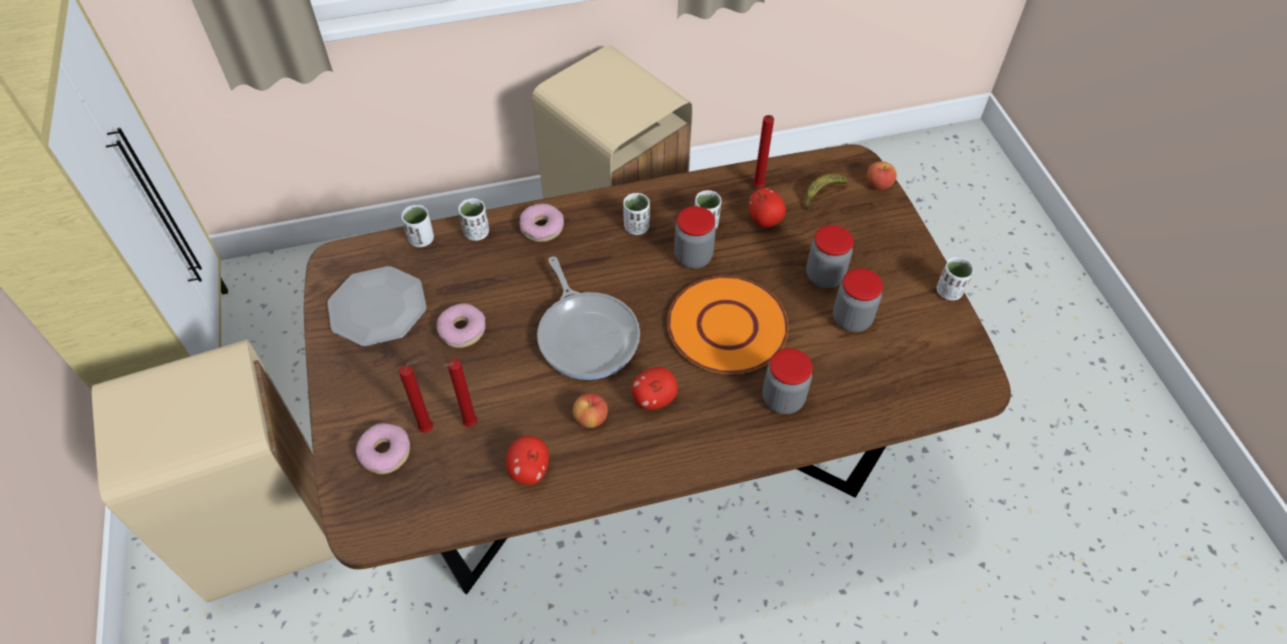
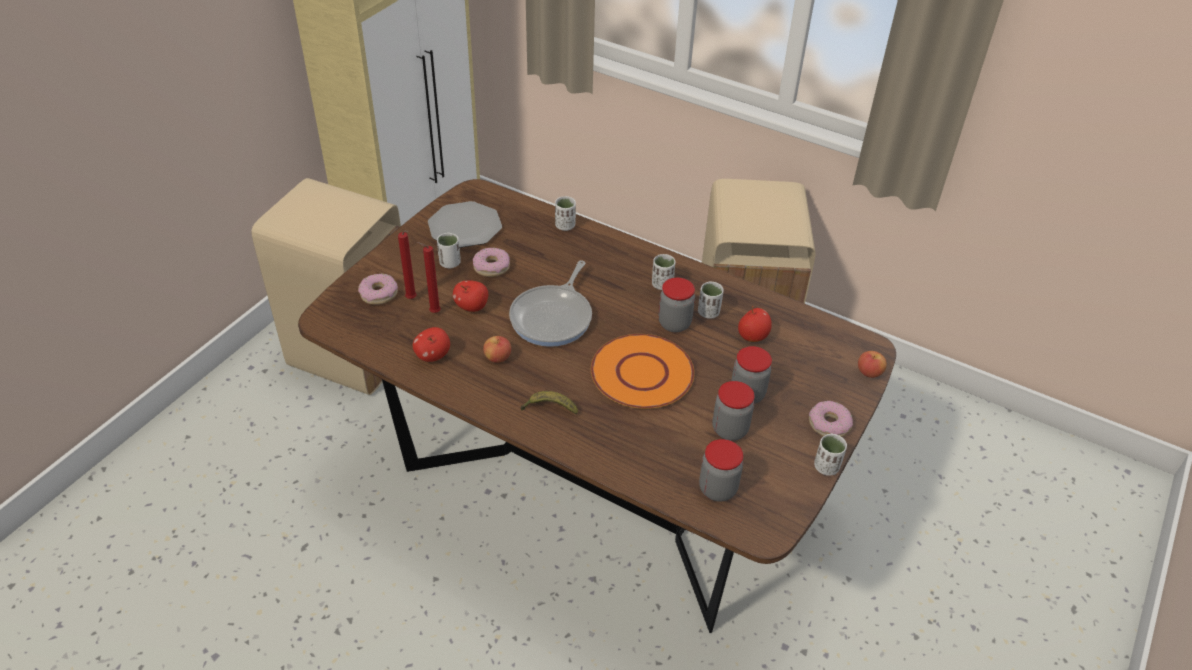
camera: 45 degrees right, 10 degrees down
white cup [402,205,434,247] -> white cup moved to [437,233,461,268]
donut [520,203,564,242] -> donut moved to [809,401,853,437]
apple [631,367,678,410] -> apple moved to [453,280,488,312]
red candle [753,115,774,188] -> none
jar [763,348,813,414] -> jar moved to [699,439,743,502]
banana [805,174,848,211] -> banana moved to [520,391,578,415]

